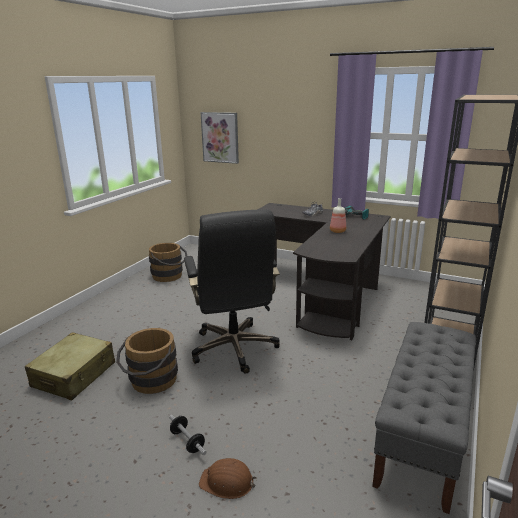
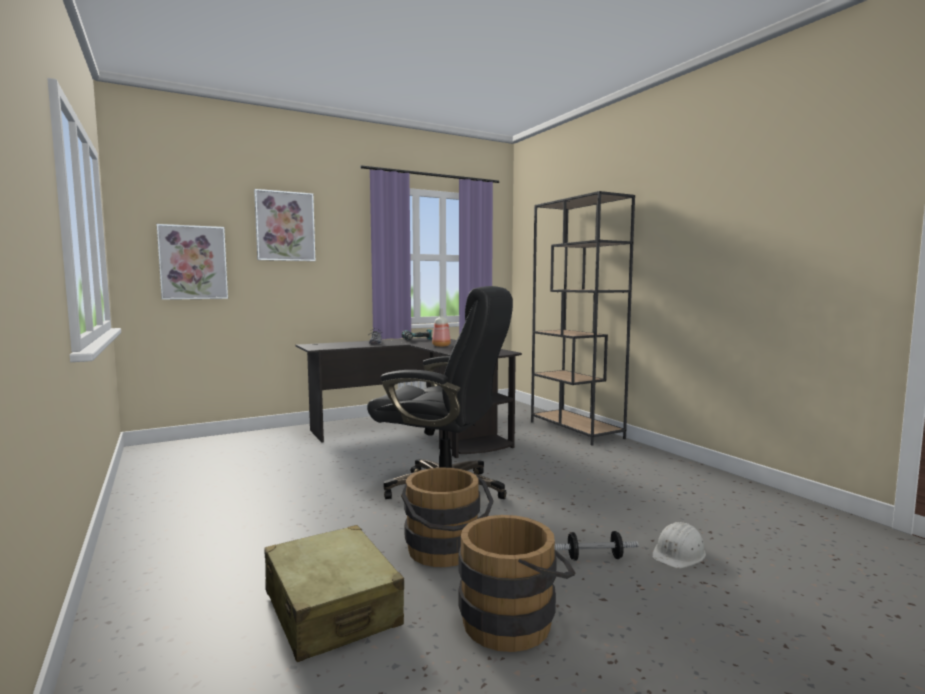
camera: 55 degrees left, 15 degrees down
brown bucket [149,243,187,282] -> brown bucket moved to [459,515,575,652]
brown hard hat [199,458,257,499] -> white hard hat [652,522,706,569]
grey bench [372,322,476,514] -> none
none -> picture [254,189,316,261]

